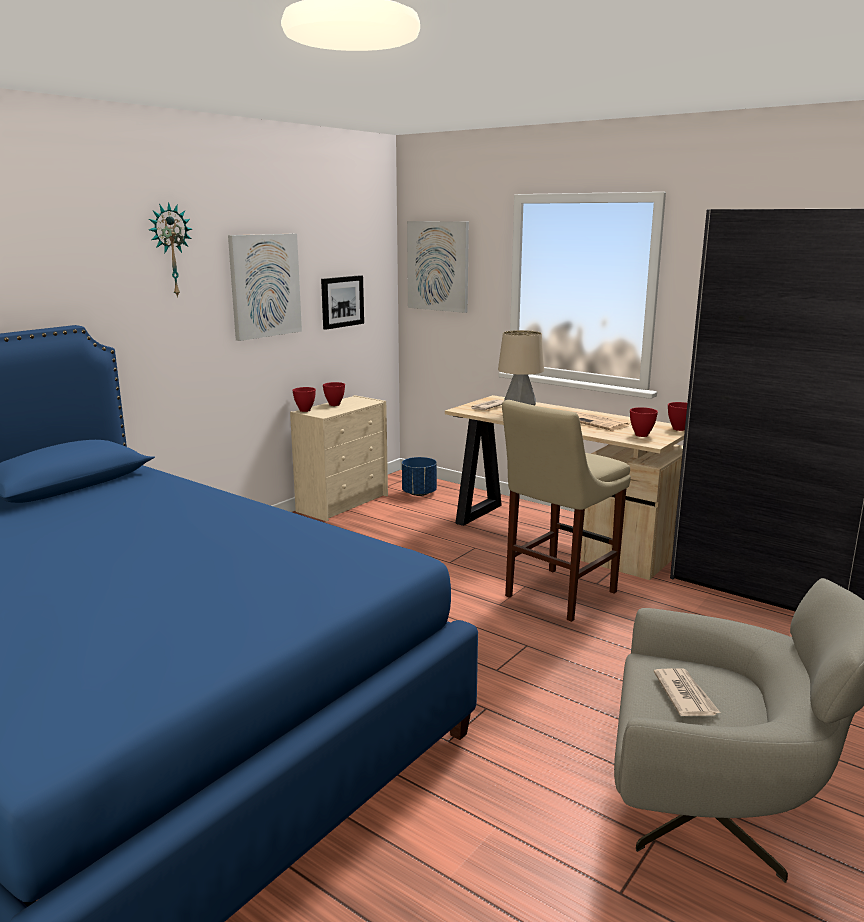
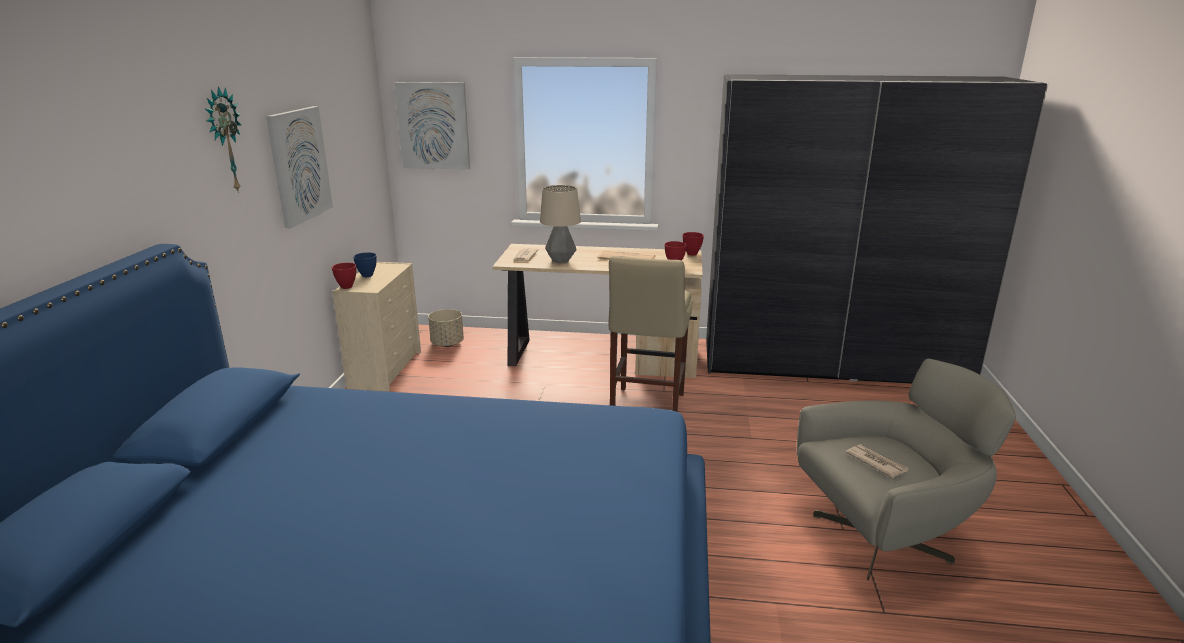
camera: 30 degrees left, 5 degrees up
picture [321,275,364,330] -> none
red bowl [323,382,345,406] -> blue bowl [353,252,377,277]
blue planter [402,457,437,496] -> beige planter [428,309,464,347]

